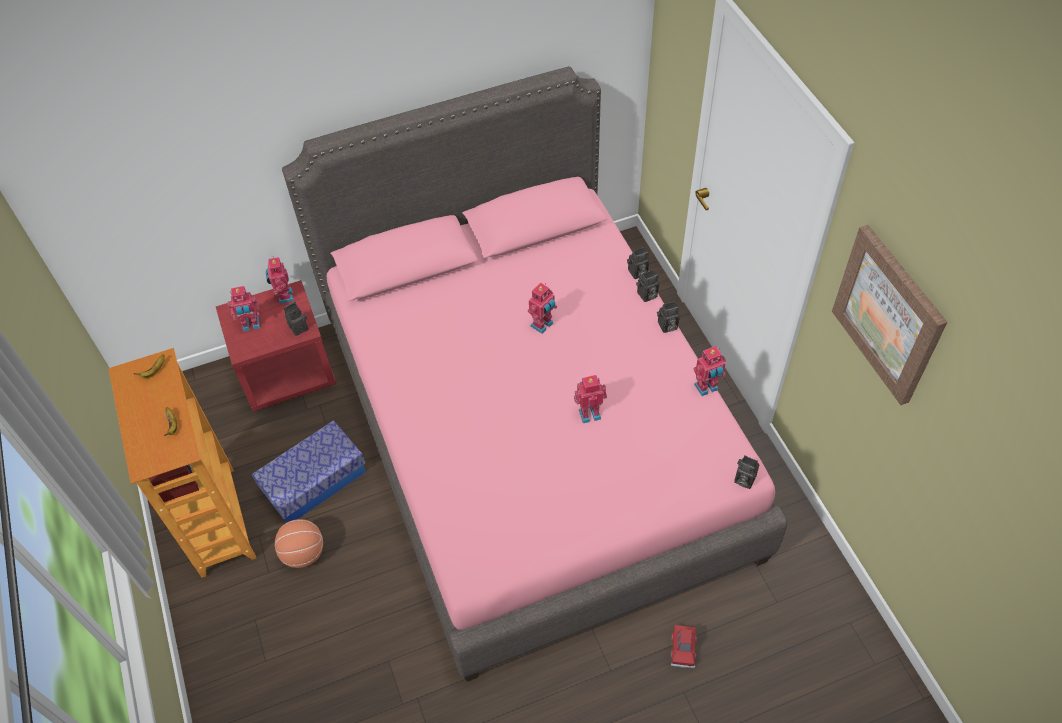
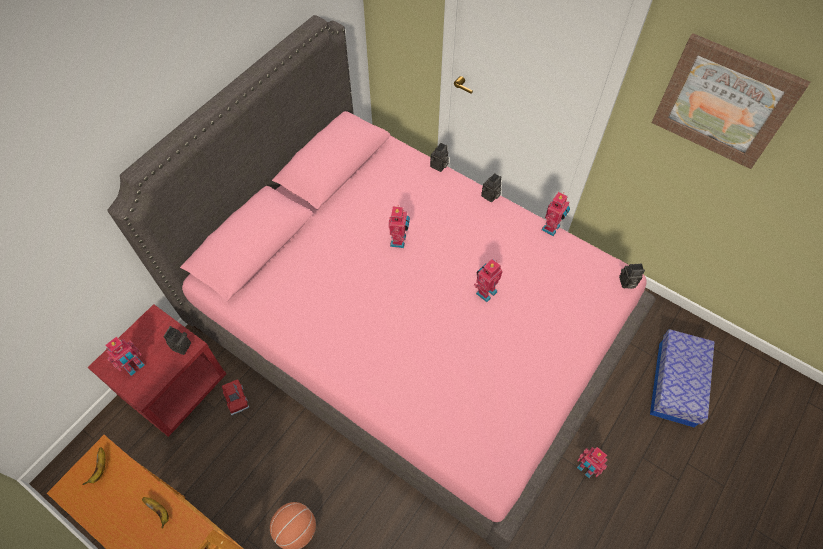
camera: 35 degrees left, 5 degrees up
storage box [252,420,366,523] -> storage box moved to [650,329,715,427]
toy robot [266,256,294,304] -> toy robot moved to [577,447,608,478]
camera [636,270,659,302] -> none
red toy car [671,625,697,668] -> red toy car moved to [222,379,249,415]

